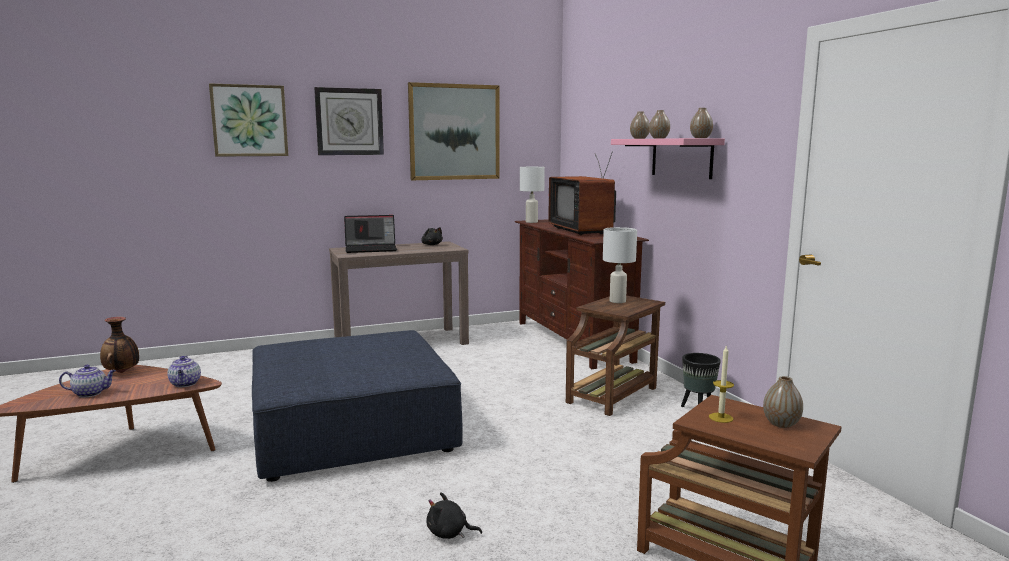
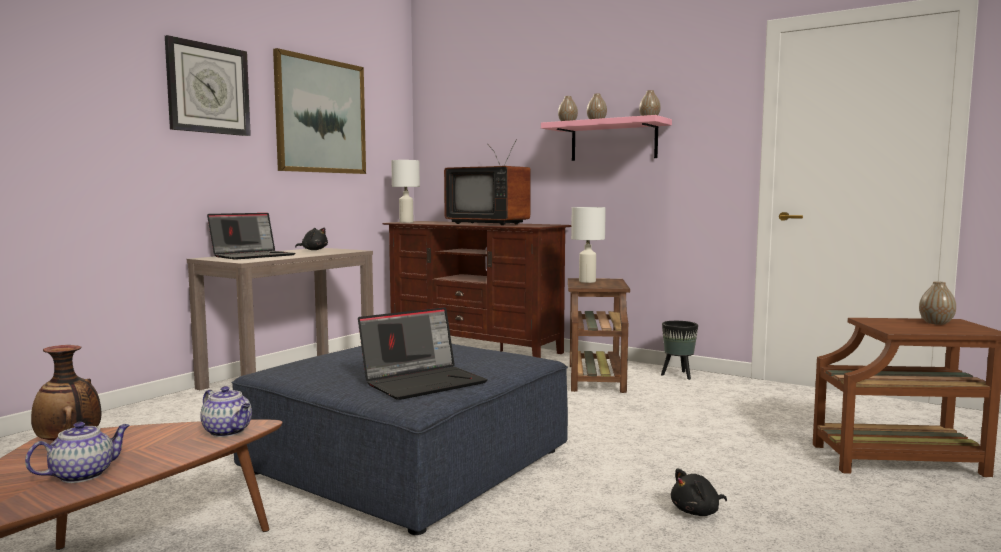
camera: 35 degrees left, 5 degrees down
picture [209,83,288,157] -> none
candle [709,346,734,423] -> none
none -> laptop [358,307,488,400]

